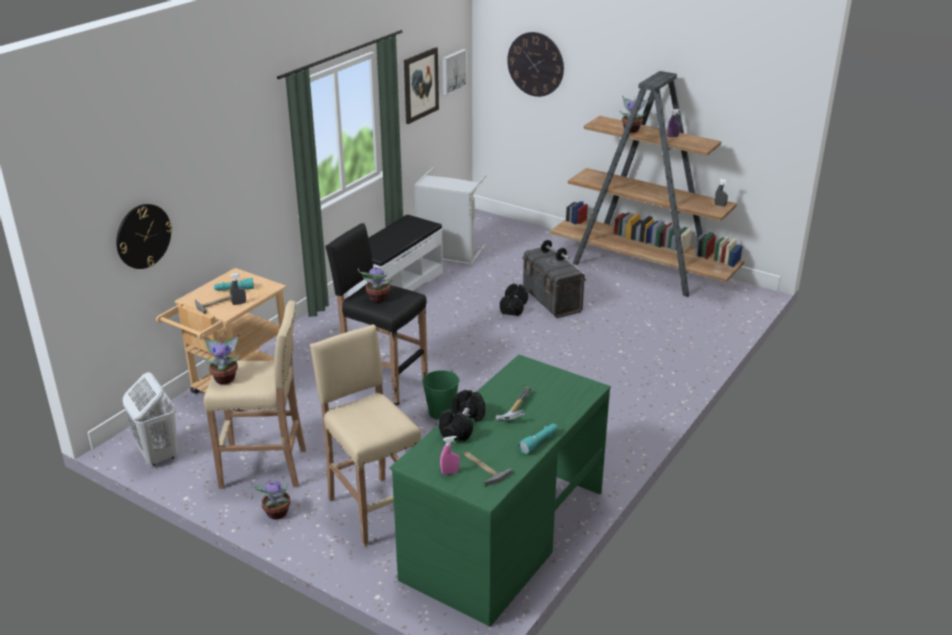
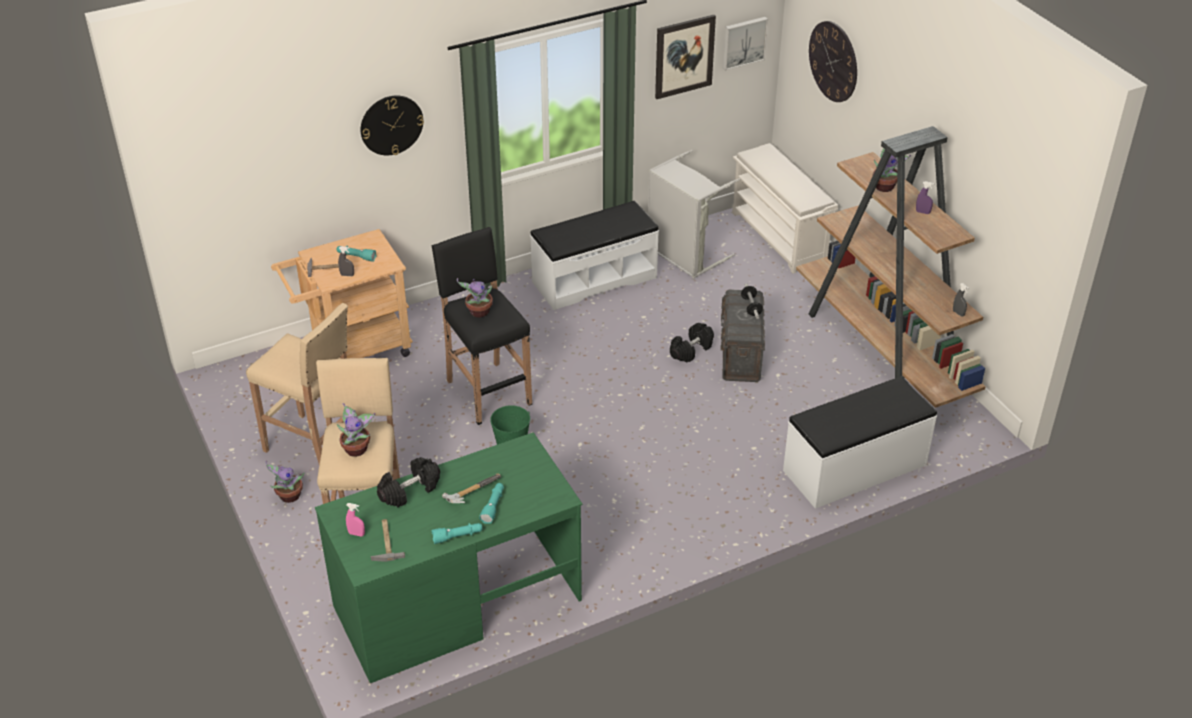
camera: 30 degrees right, 10 degrees up
wall clock [116,204,172,269] -> wall clock moved to [361,96,424,155]
white laundry basket [123,372,178,466] -> none
potted plant [203,335,240,384] -> potted plant moved to [337,403,376,457]
none -> turquoise flashlight [479,483,504,524]
none -> white shoe rack [732,143,838,274]
none -> white bench [783,377,937,509]

